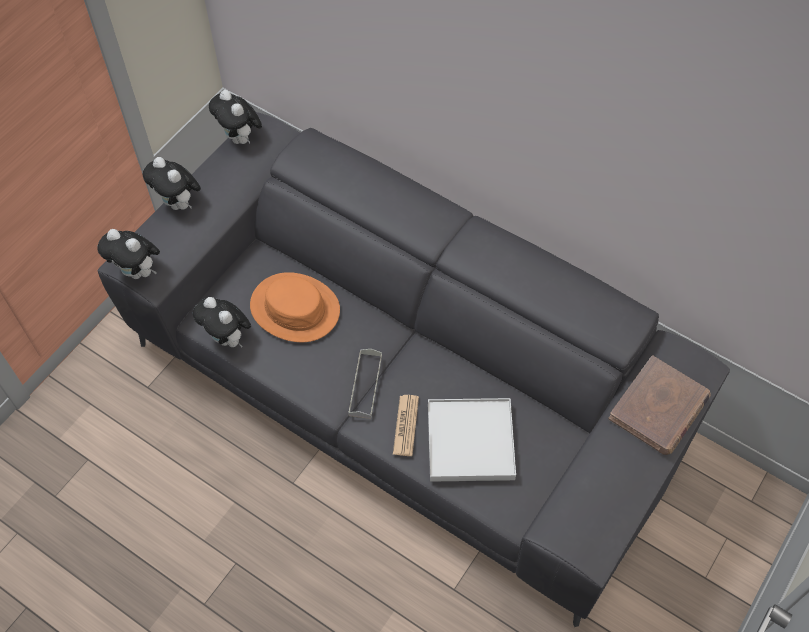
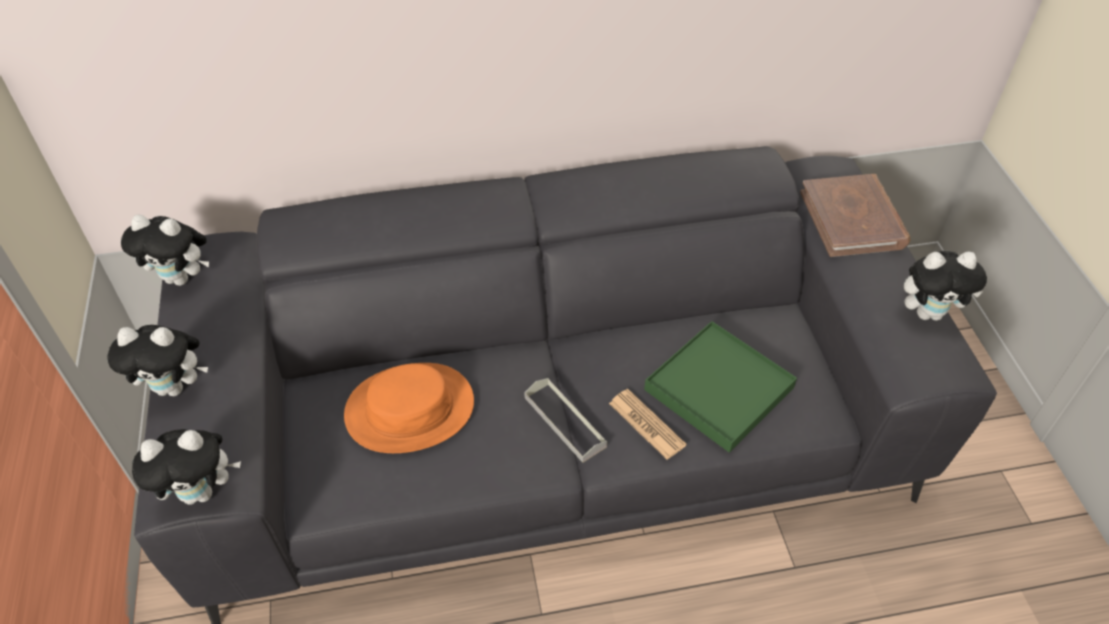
camera: 45 degrees left, 10 degrees down
plush toy [193,297,251,348] -> plush toy moved to [904,251,987,321]
white tray [428,398,516,482] -> green tray [644,321,797,453]

